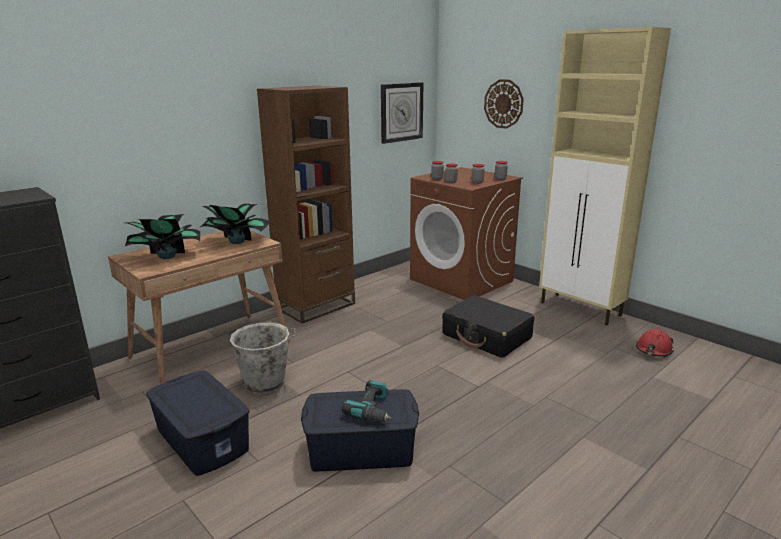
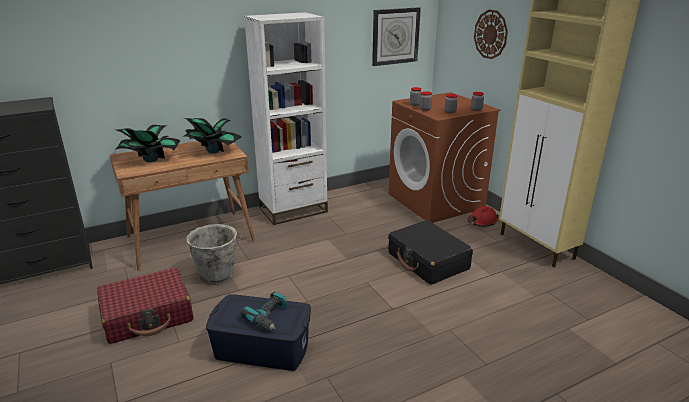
camera: 15 degrees right, 5 degrees up
blue storage box [146,371,250,476] -> red suitcase [97,268,194,344]
brown bookcase [257,86,355,323] -> white bookcase [244,12,328,225]
red hard hat [636,329,674,357] -> red hard hat moved to [468,206,499,227]

